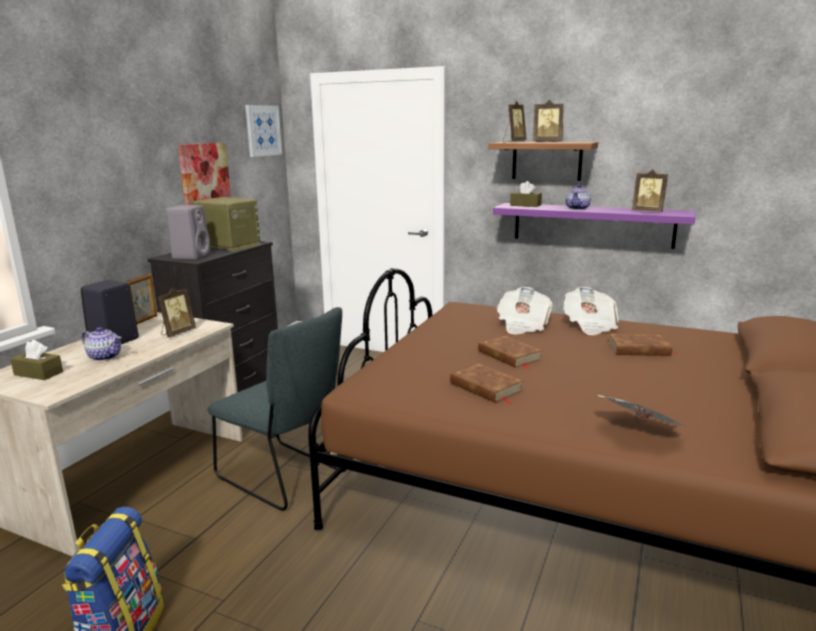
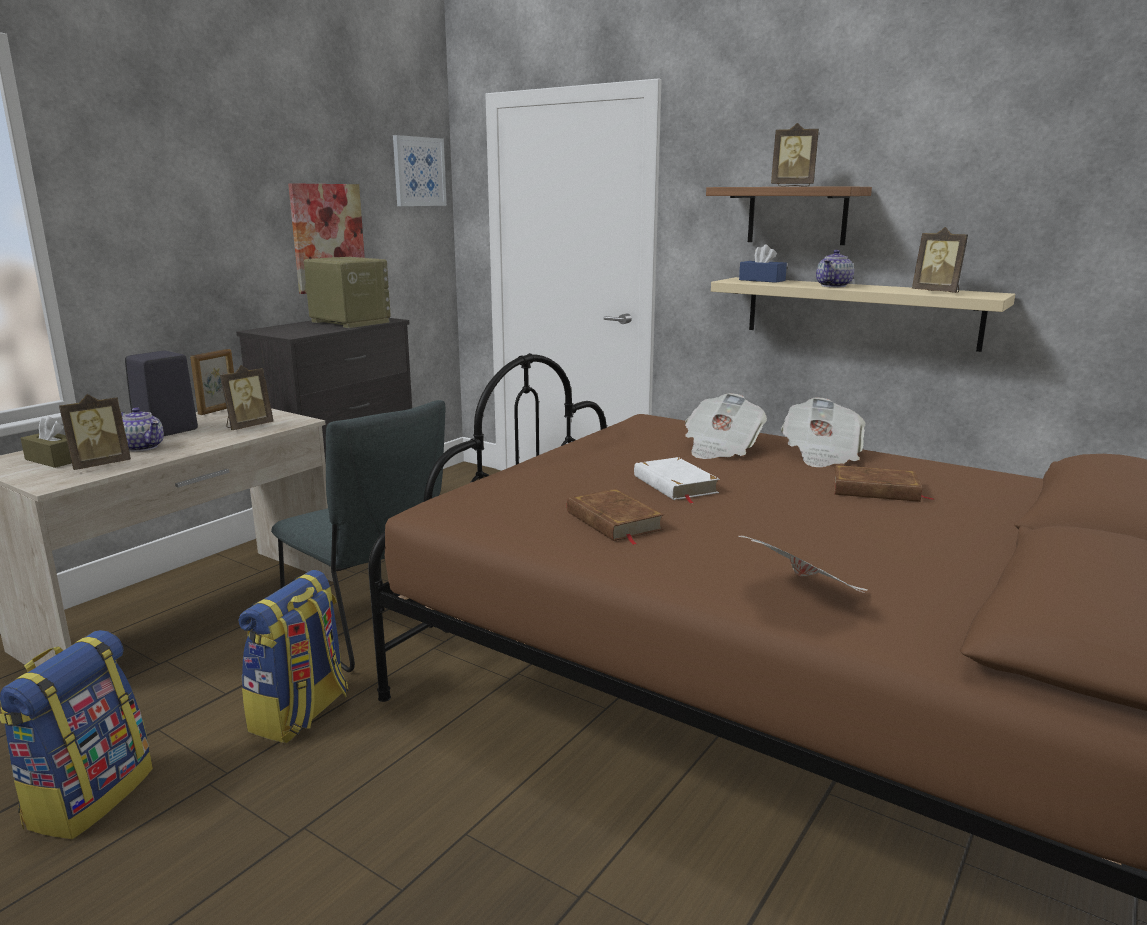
camera: 10 degrees right, 0 degrees up
grey speaker [166,205,210,260] -> none
brown book [478,336,542,369] -> white book [634,457,720,504]
purple shelf [493,203,696,249] -> beige shelf [711,277,1015,352]
picture frame [503,101,526,142] -> picture frame moved to [59,394,131,470]
brown tissue box [510,181,542,207] -> blue tissue box [739,244,787,283]
none -> backpack [239,570,348,743]

